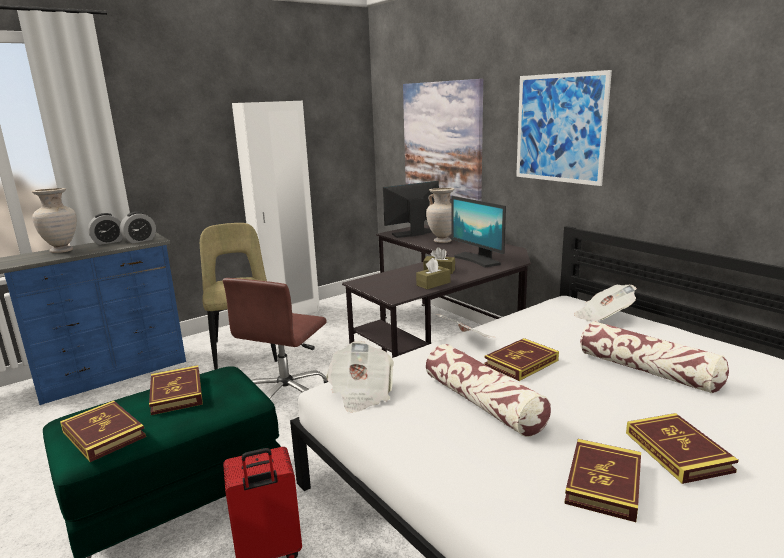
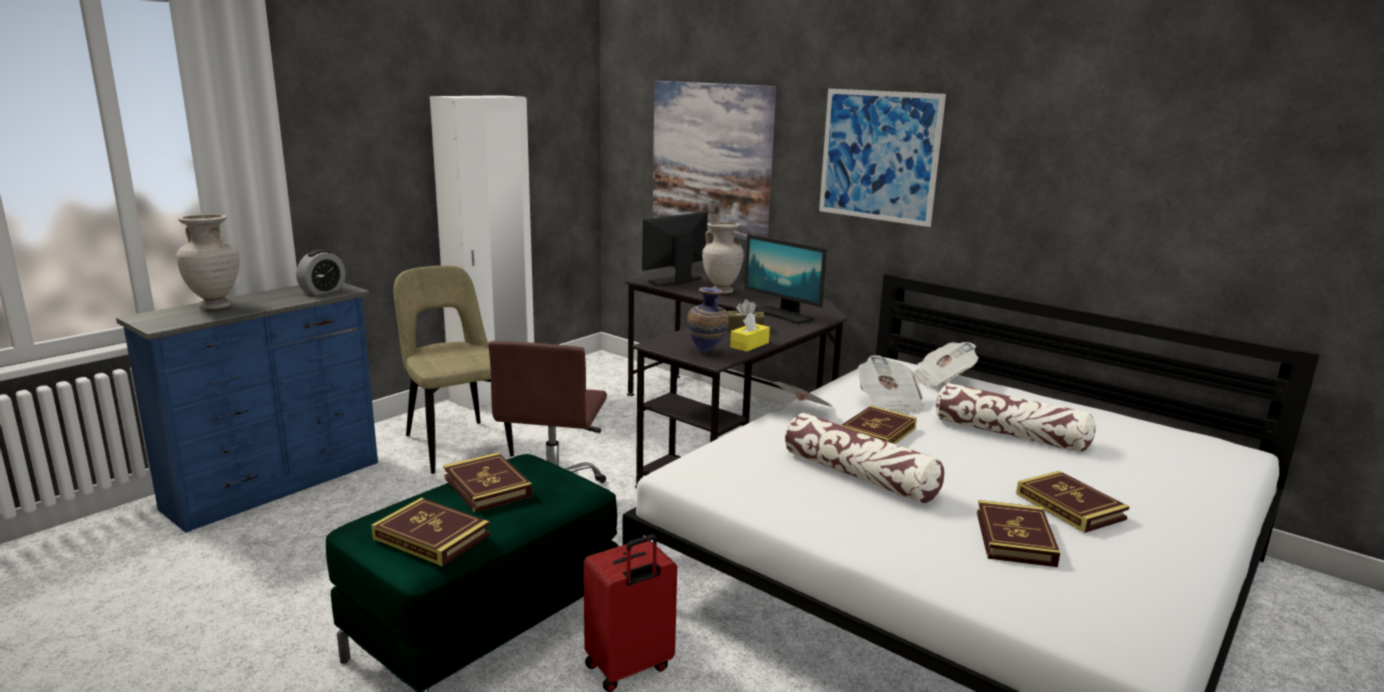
camera: 15 degrees left, 0 degrees up
alarm clock [88,213,123,245] -> none
newspaper [326,341,394,413] -> newspaper moved to [858,355,925,415]
brown tissue box [416,258,451,289] -> yellow tissue box [730,313,770,352]
none -> vase [687,287,729,353]

